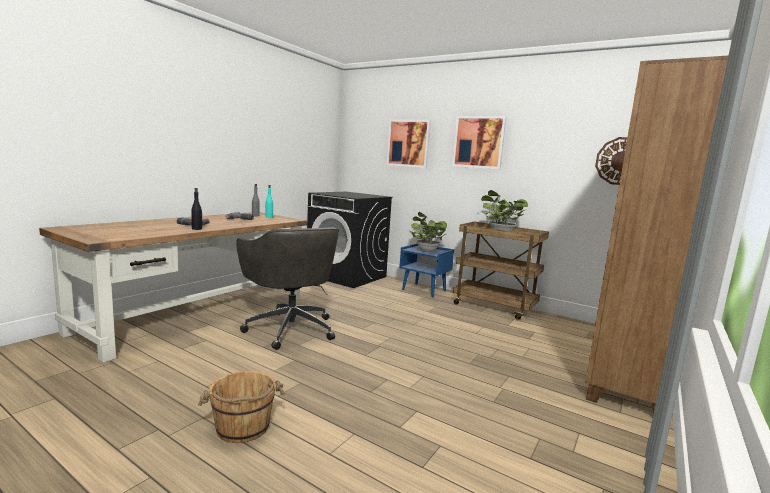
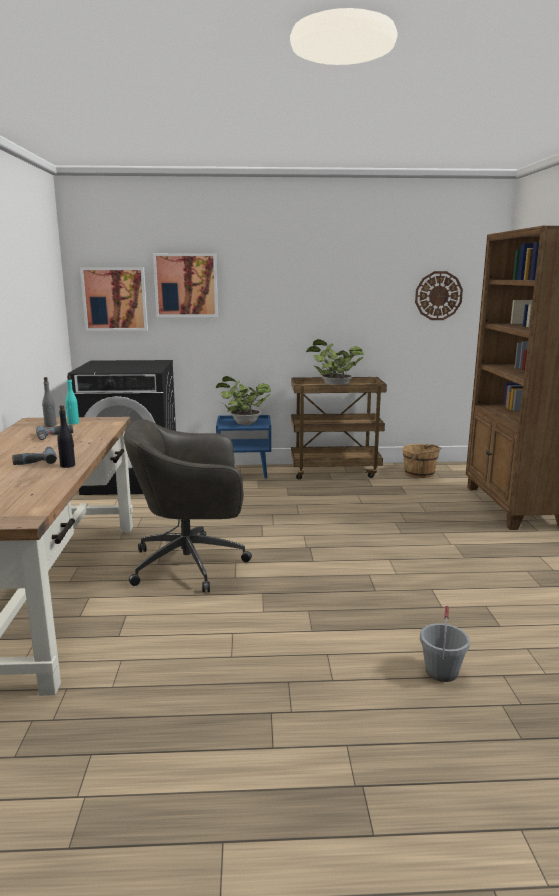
camera: 35 degrees left, 5 degrees up
brown bucket [198,371,285,443] -> brown bucket moved to [403,444,442,478]
grey office chair [236,227,339,350] -> grey office chair turned 150 degrees clockwise [124,419,252,592]
picture [452,116,507,169] -> picture moved to [80,267,148,331]
none -> grey bucket [420,606,470,682]

